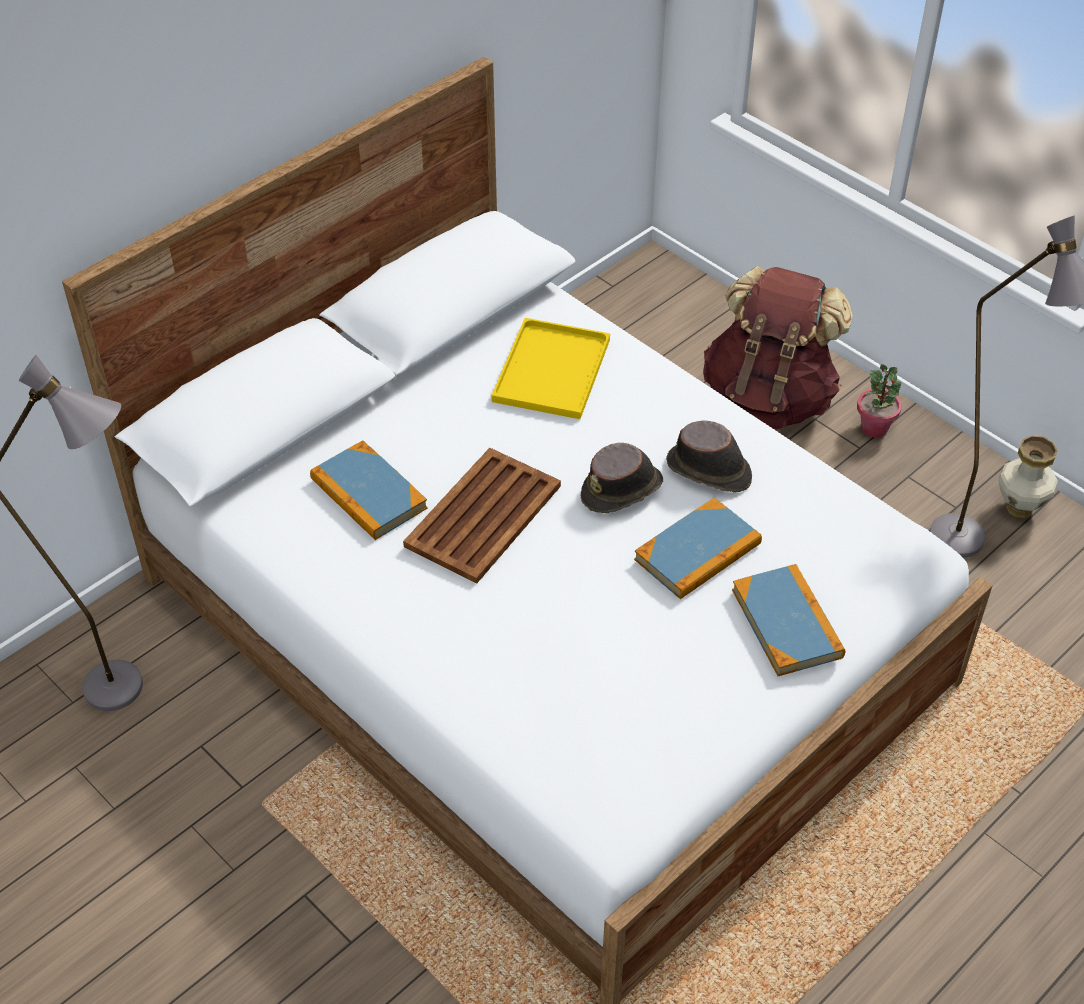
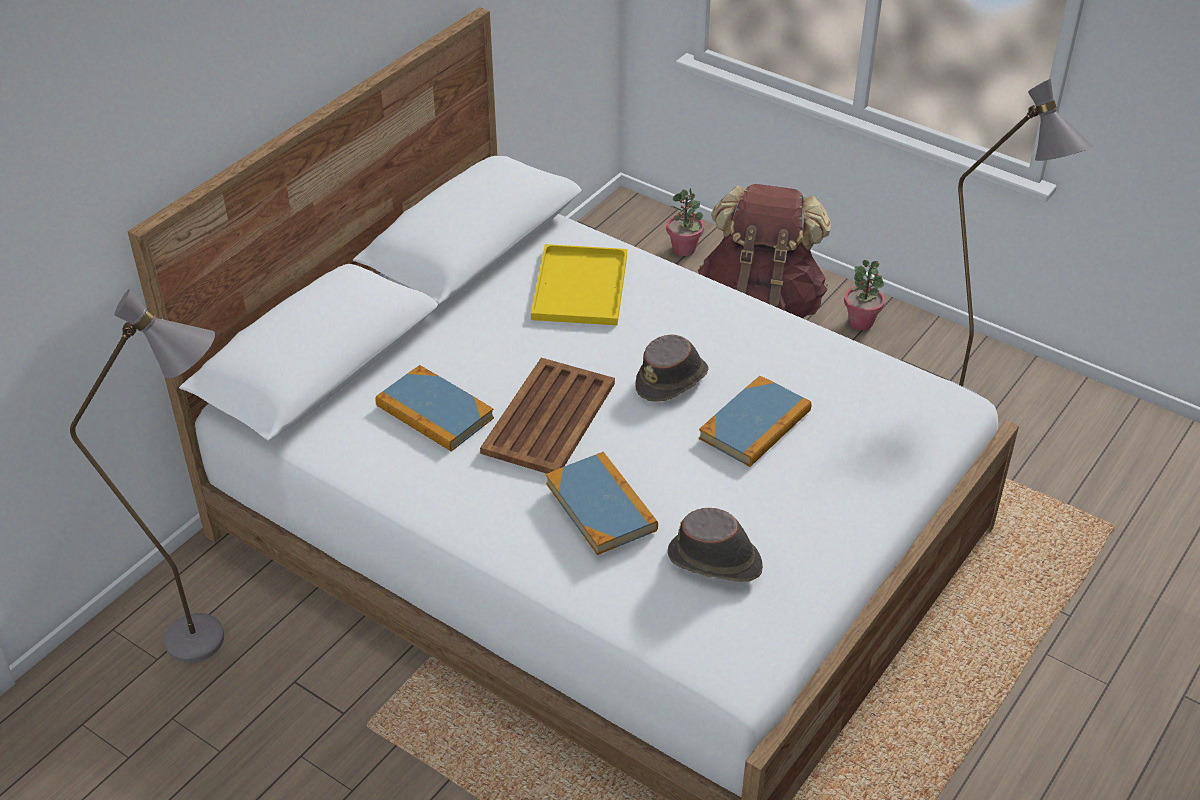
camera: 10 degrees left, 5 degrees down
brown hat [666,420,752,493] -> brown hat moved to [667,508,763,582]
book [732,564,845,676] -> book moved to [546,452,658,555]
vase [998,435,1058,518] -> none
none -> potted plant [666,188,704,256]

